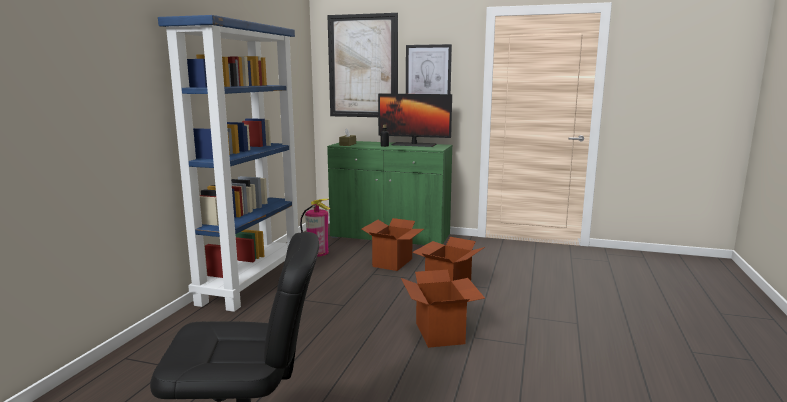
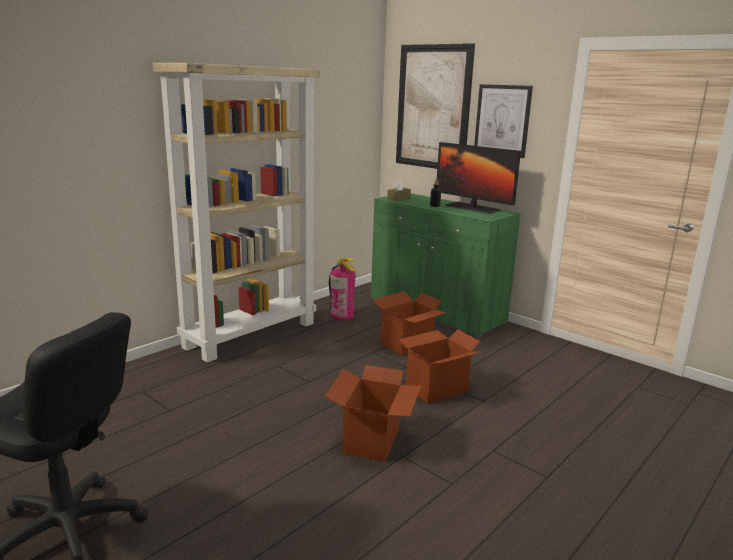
camera: 25 degrees right, 5 degrees up
blue bookcase [158,15,298,312] -> beige bookcase [152,63,320,363]

